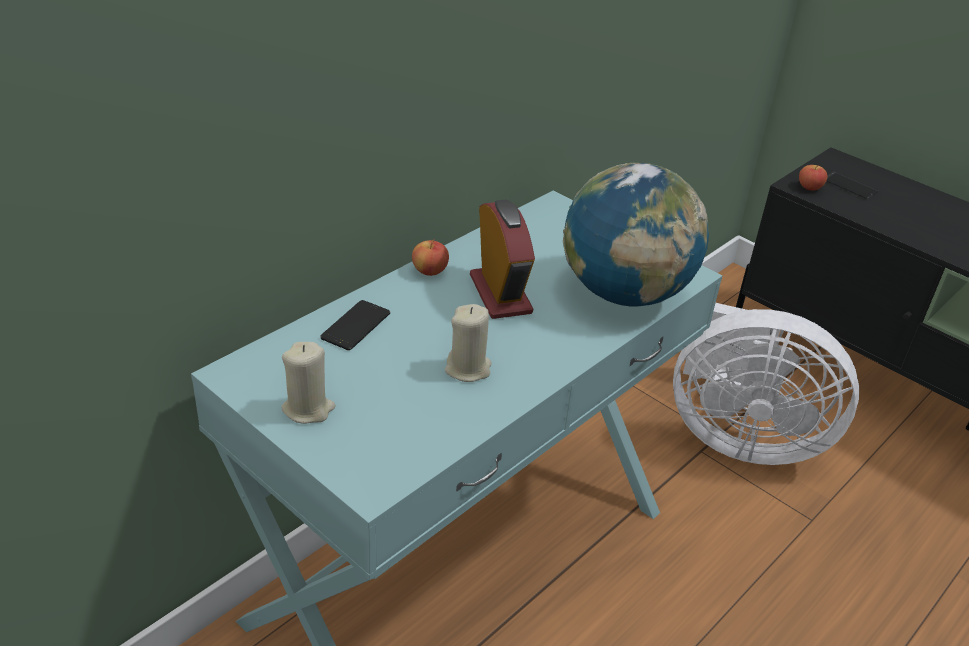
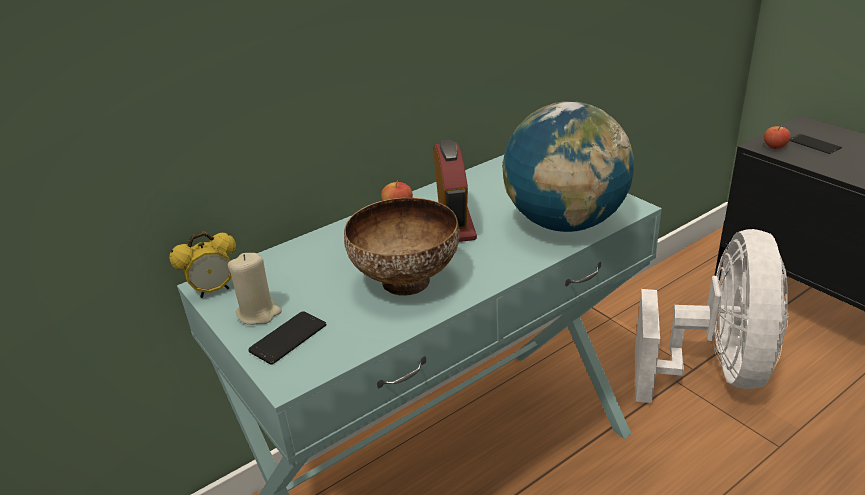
camera: 15 degrees right, 5 degrees down
phone [320,300,390,350] -> phone moved to [248,311,327,365]
beige candle [445,304,492,382] -> bowl [344,198,460,296]
white fan [673,303,859,465] -> white fan turned 105 degrees counterclockwise [635,229,788,403]
none -> alarm clock [169,231,236,298]

